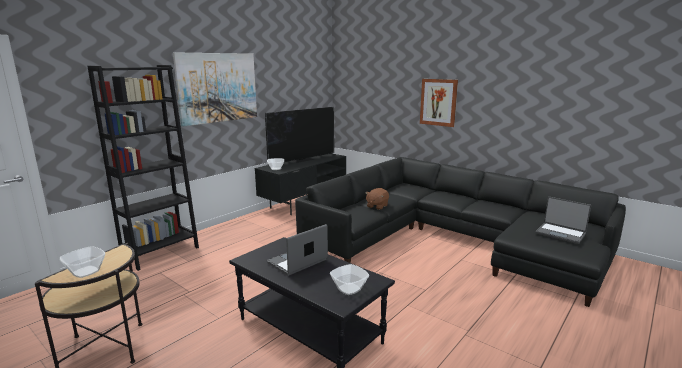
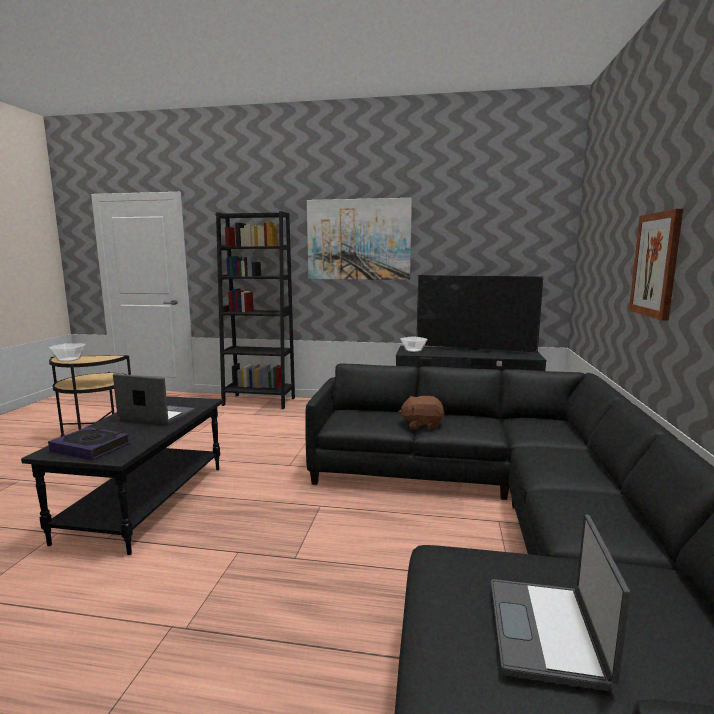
camera: 60 degrees right, 5 degrees down
bowl [330,264,369,295] -> book [48,427,130,460]

